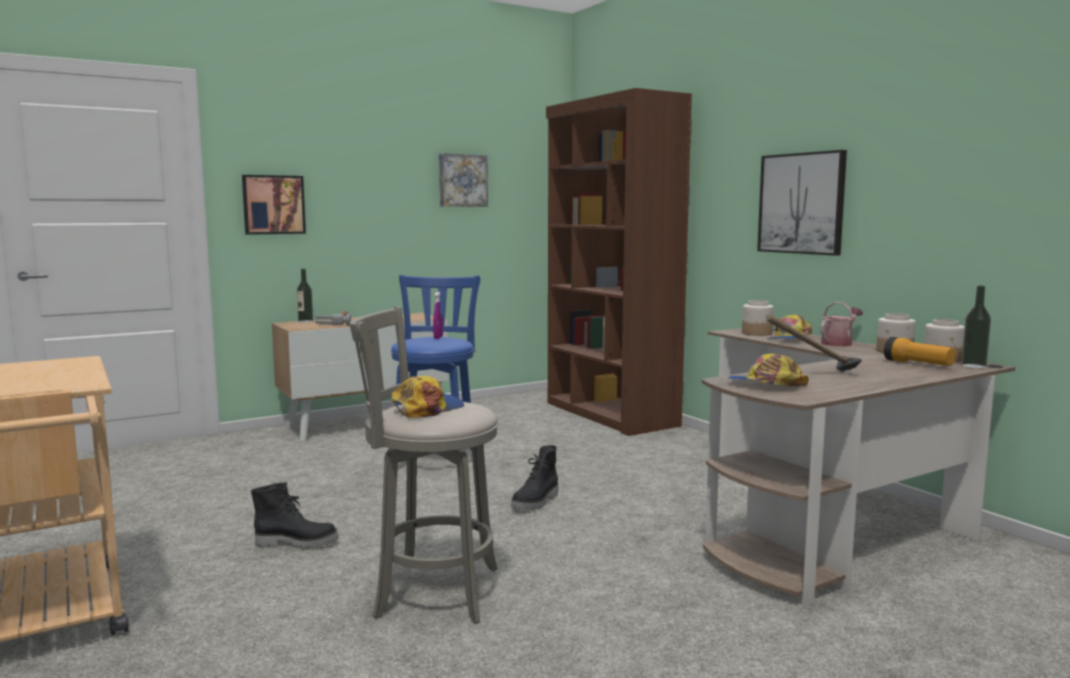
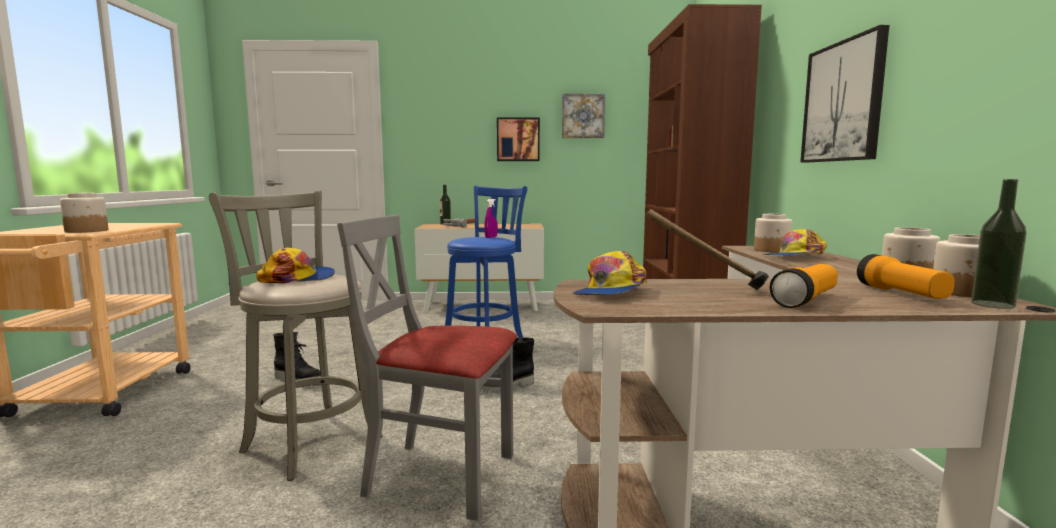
camera: 30 degrees right, 0 degrees up
picture [242,175,306,235] -> picture moved to [497,117,540,161]
cap [728,354,809,386] -> cap turned 120 degrees counterclockwise [572,251,647,295]
watering can [821,302,863,347] -> none
none -> jar [60,193,108,233]
none -> grey chair [337,215,517,521]
none -> flashlight [770,264,838,308]

